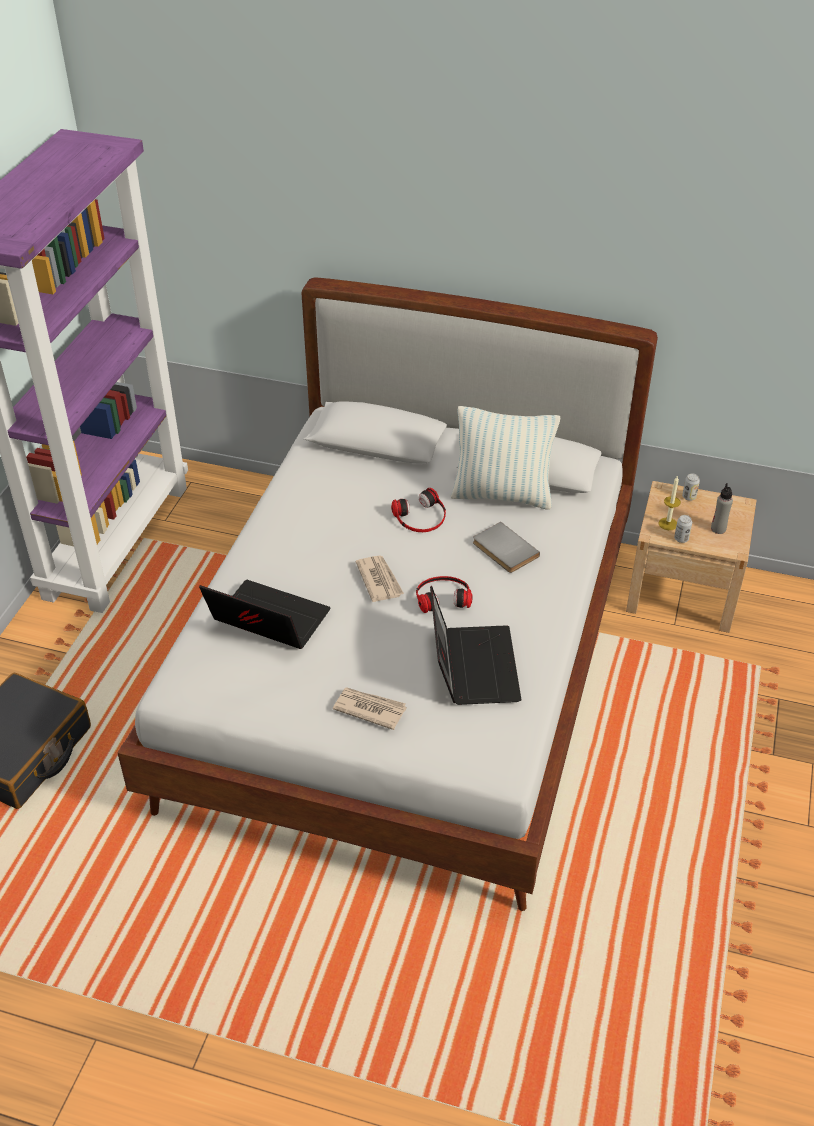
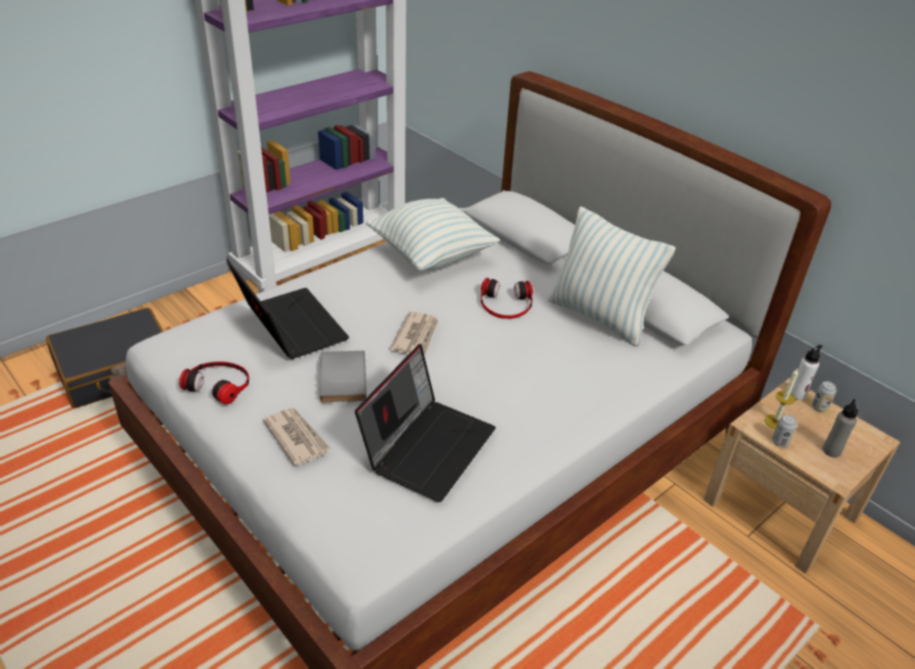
camera: 30 degrees right, 5 degrees down
headphones [416,576,472,613] -> headphones moved to [179,361,249,405]
grey book [473,522,540,573] -> grey book moved to [319,351,366,402]
none -> pillow [366,198,500,271]
none -> white bottle [790,345,823,400]

